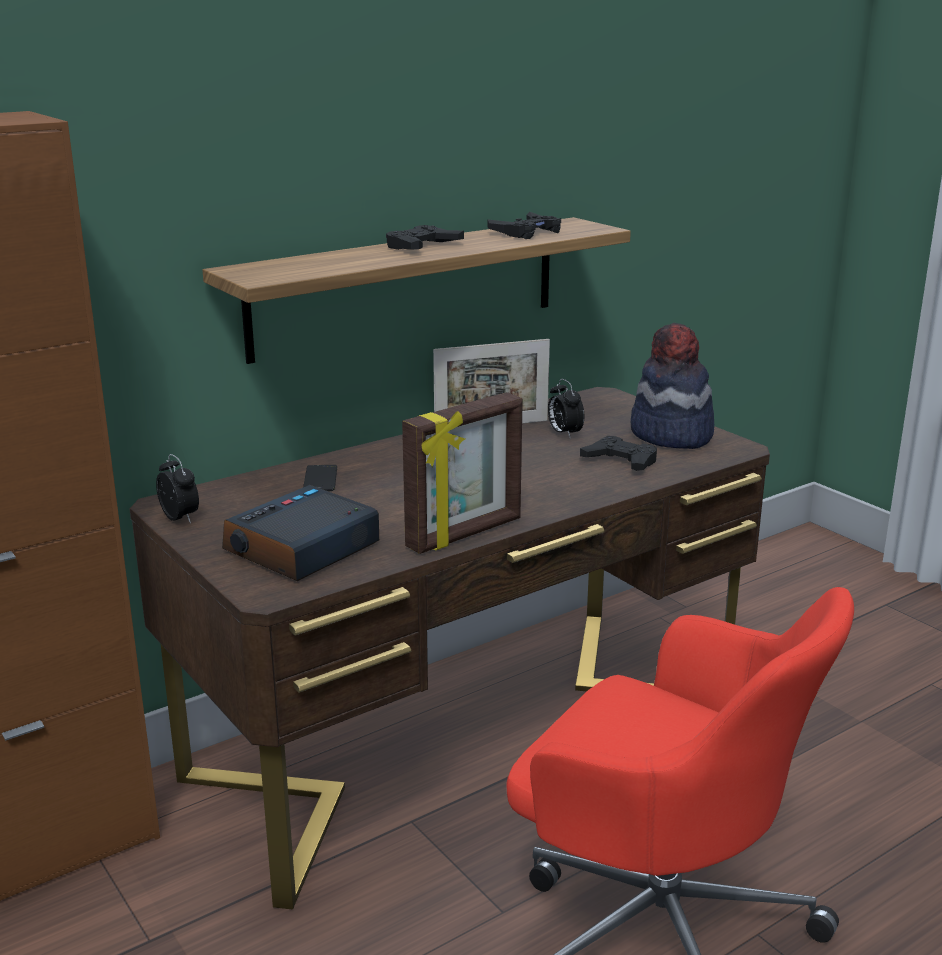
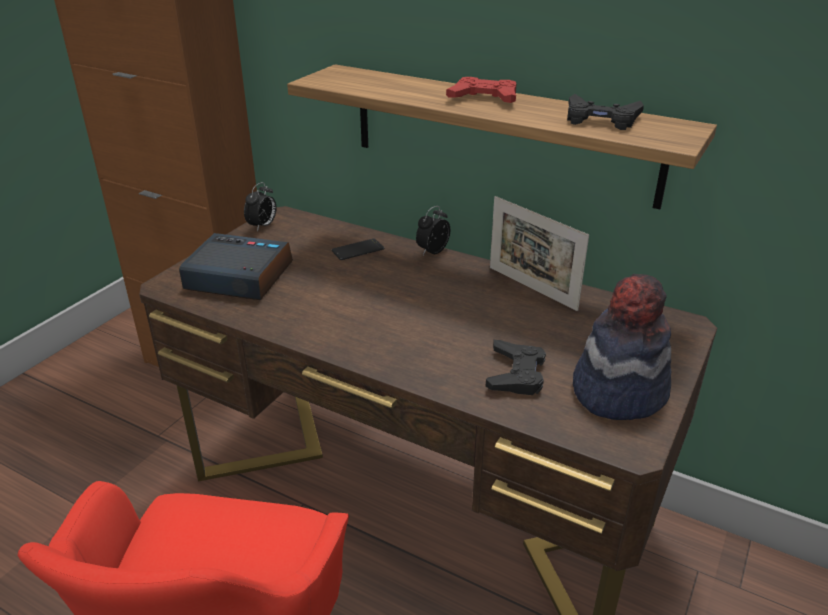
camera: 65 degrees right, 10 degrees up
black game controller [386,225,464,250] -> red game controller [446,77,516,103]
picture frame [402,392,523,554] -> none
alarm clock [548,379,584,439] -> alarm clock moved to [416,206,450,256]

